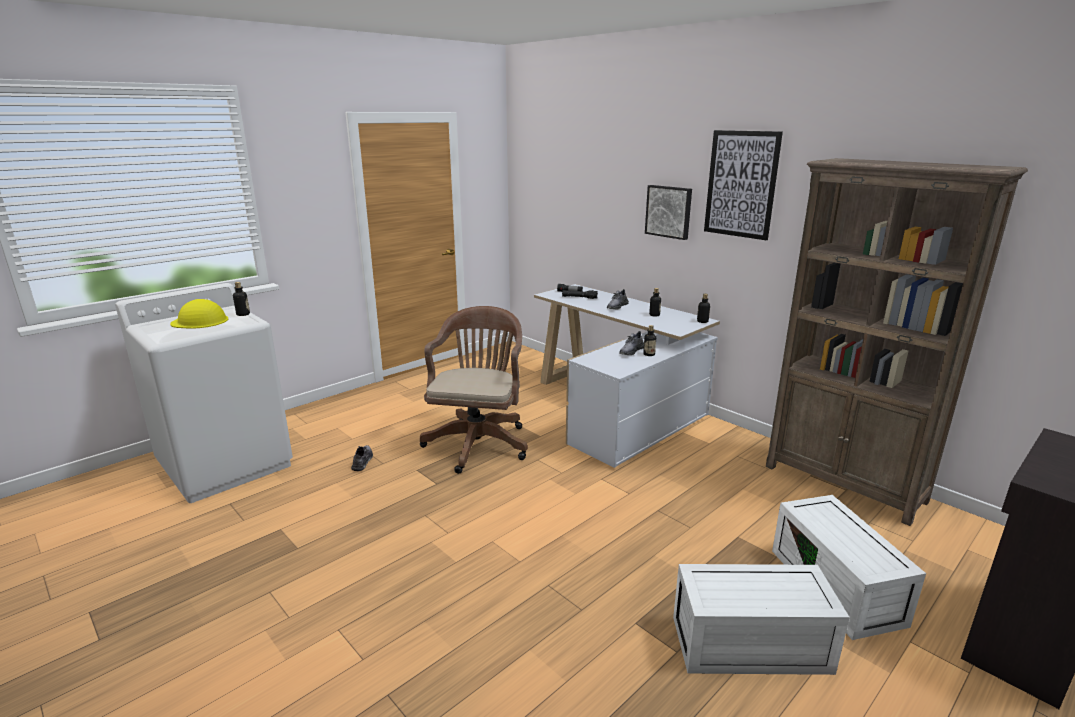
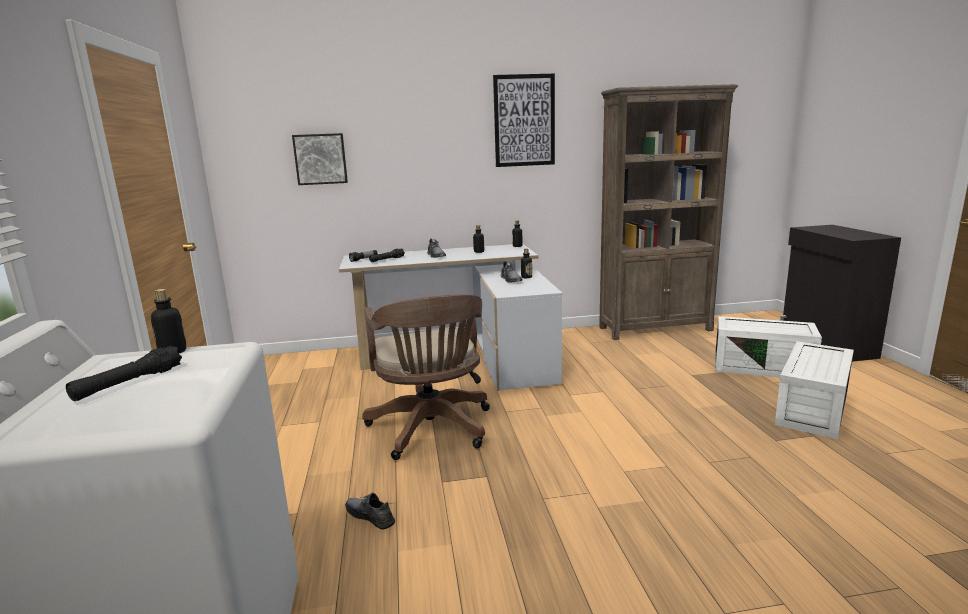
camera: 55 degrees left, 5 degrees down
yellow hard hat [170,299,228,329] -> black flashlight [66,346,182,401]
brown office chair [420,306,528,474] -> brown office chair turned 150 degrees counterclockwise [362,294,490,460]
picture [645,185,692,240] -> picture moved to [292,133,348,185]

